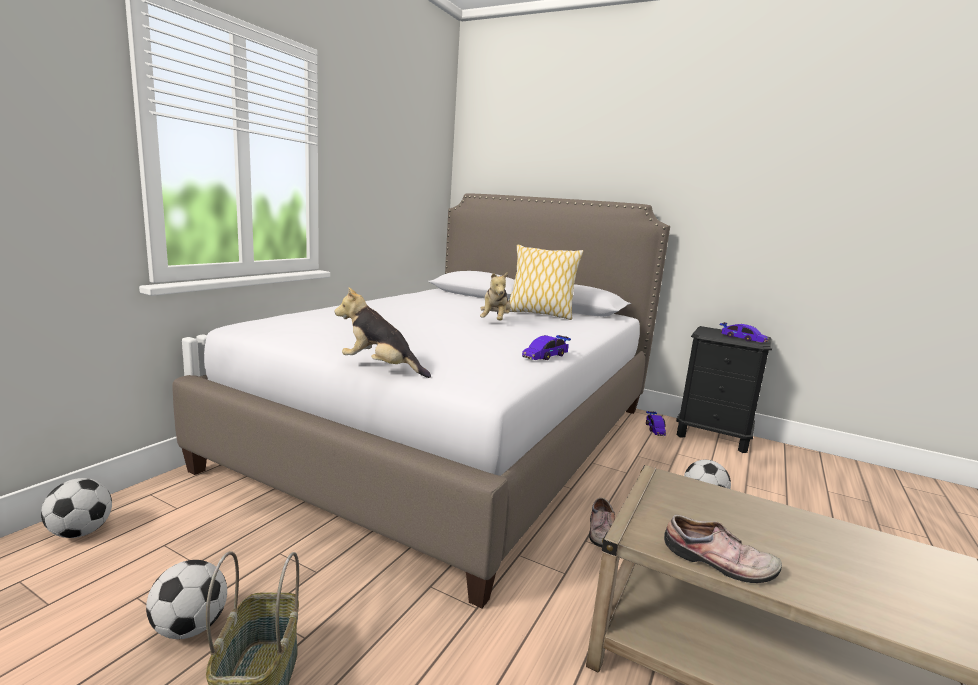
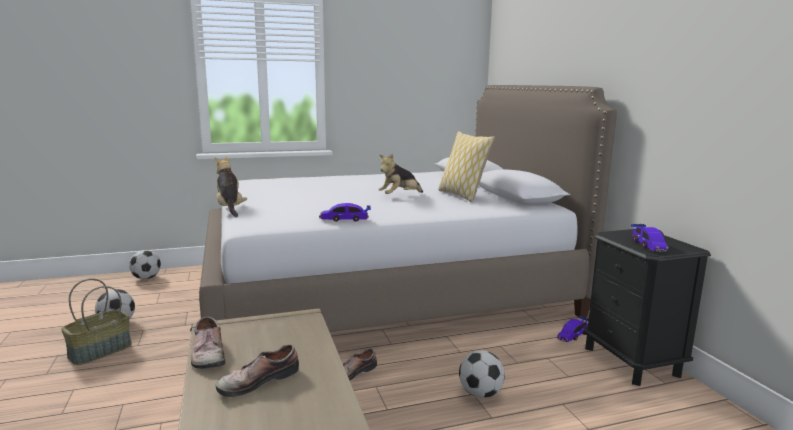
camera: 45 degrees right, 0 degrees up
none -> shoe [216,344,299,397]

